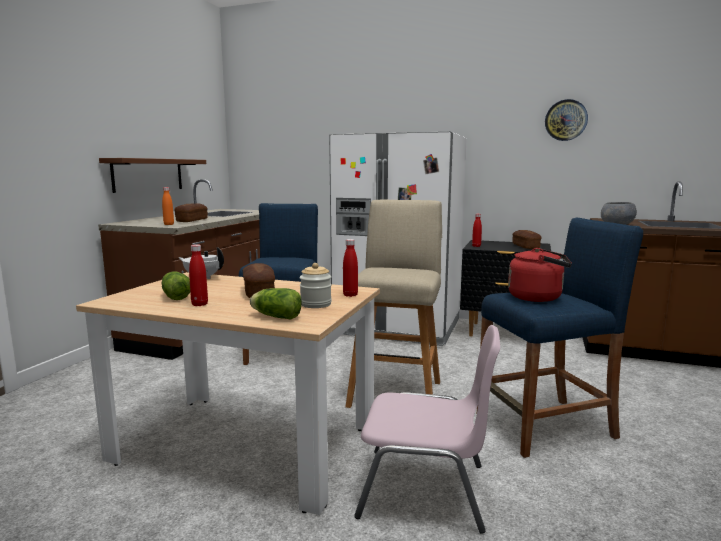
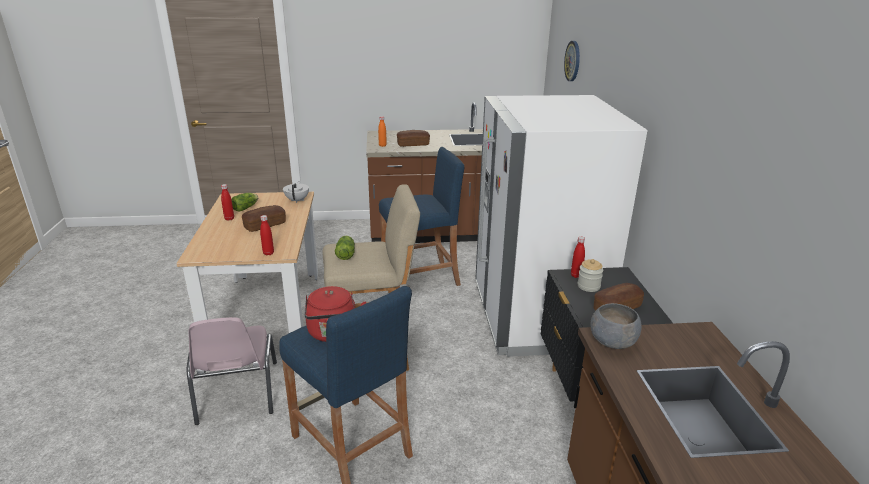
camera: 65 degrees right, 15 degrees up
brown shelf [99,158,206,193] -> none
lettuce [250,288,302,320] -> lettuce moved to [335,236,355,260]
jar [300,263,332,308] -> jar moved to [577,259,603,292]
wall clock [545,99,588,141] -> wall clock moved to [564,41,580,81]

